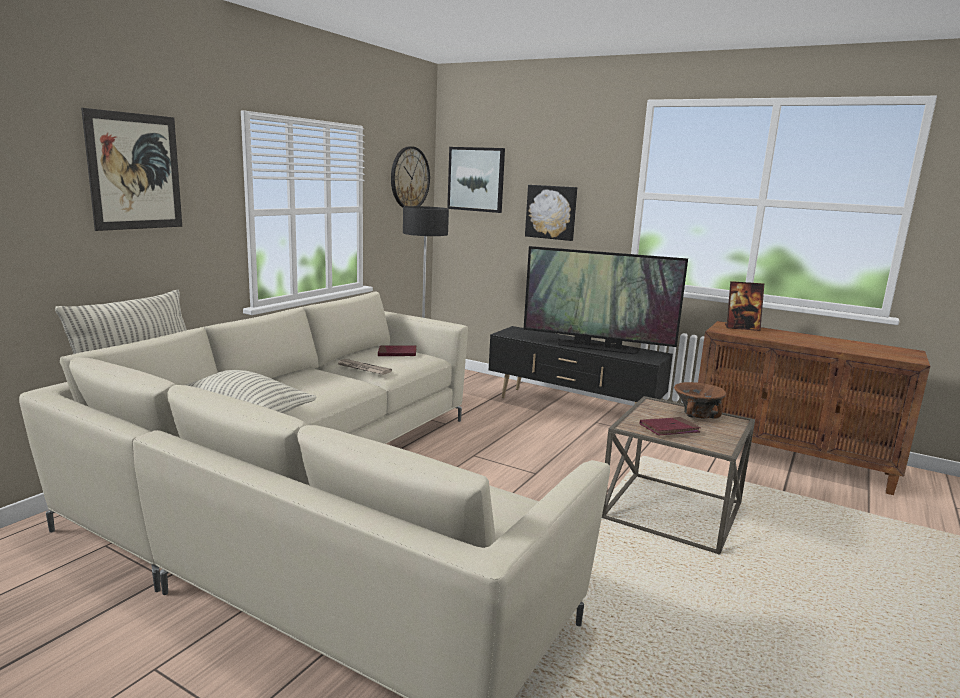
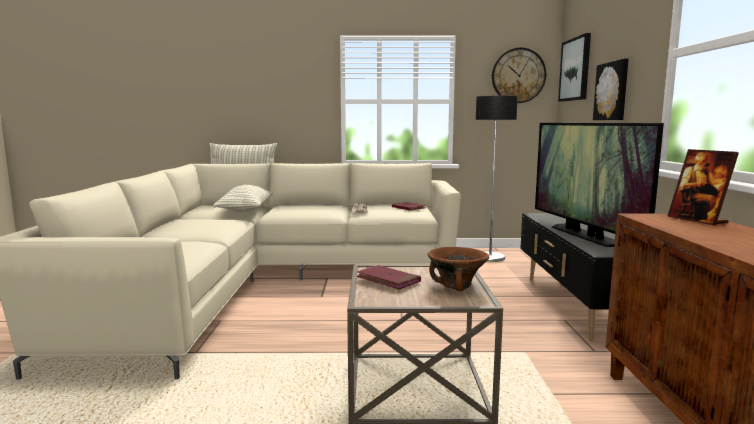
camera: 60 degrees right, 5 degrees down
picture [81,108,182,231] -> none

